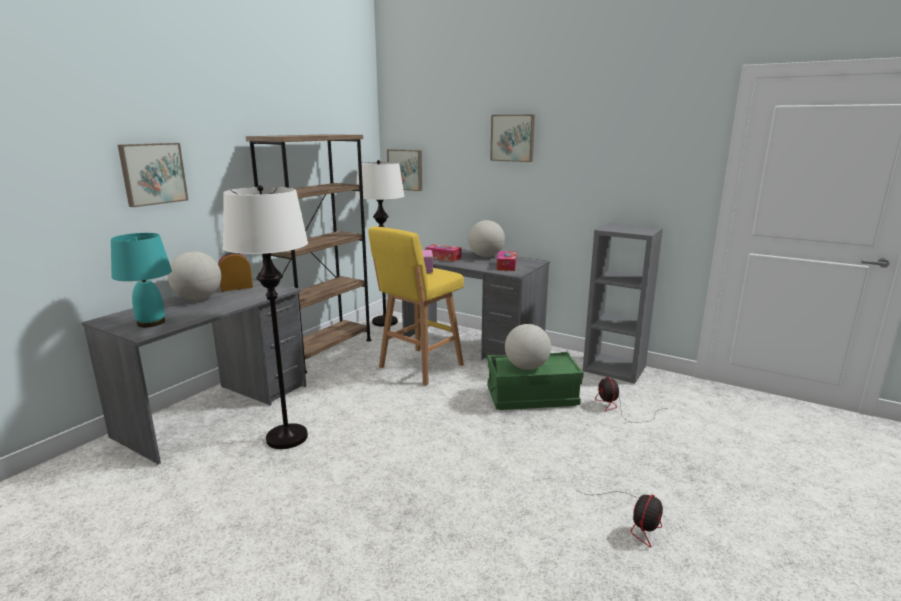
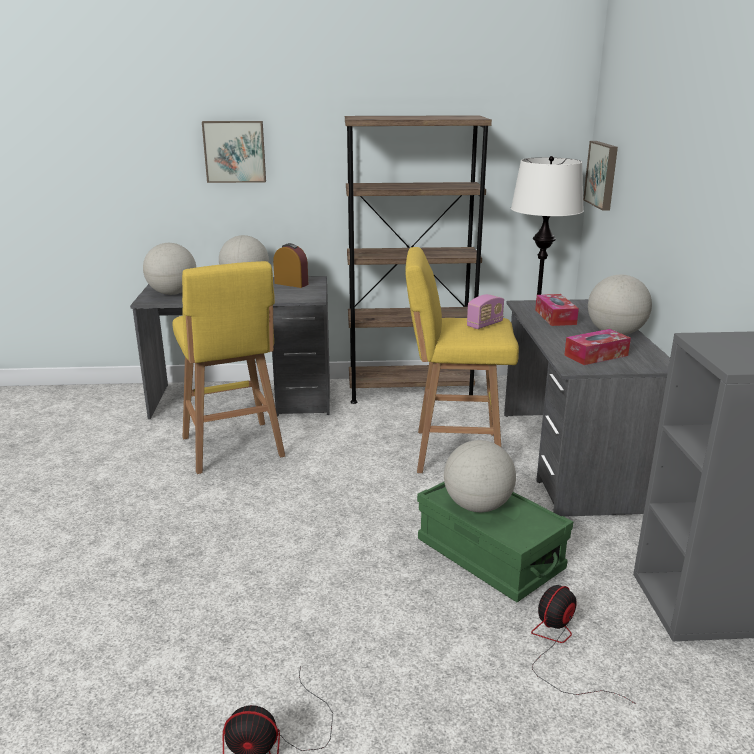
camera: 55 degrees right, 5 degrees up
turquoise table lamp [111,233,172,327] -> globe [143,243,197,295]
white floor lamp [223,185,308,449] -> yellow stool [172,261,285,474]
picture [490,115,535,162] -> none

